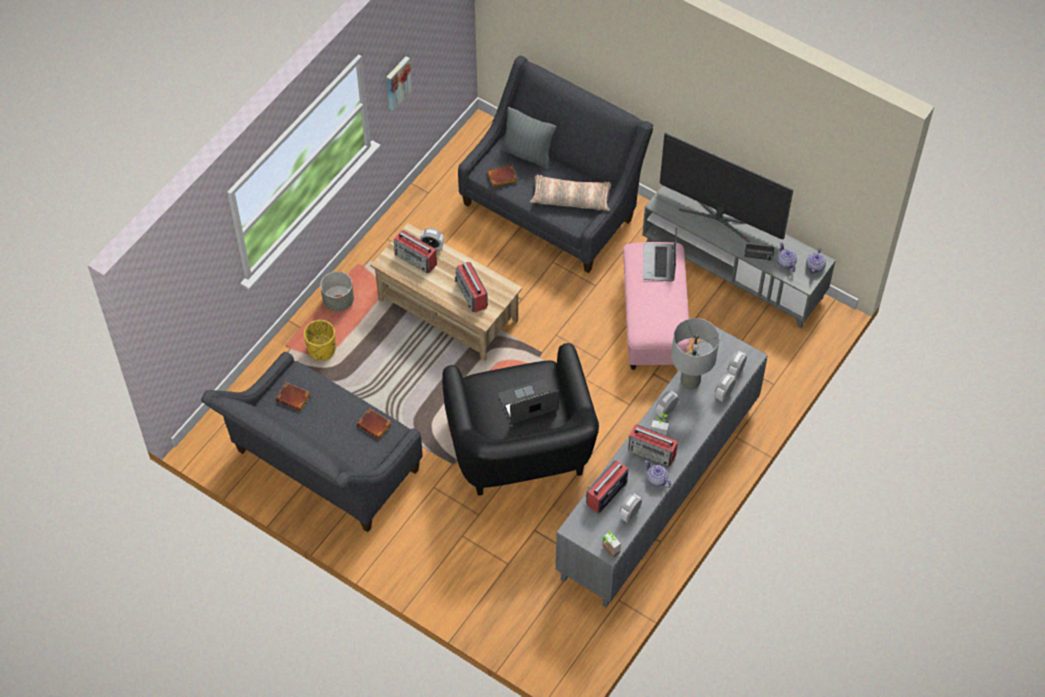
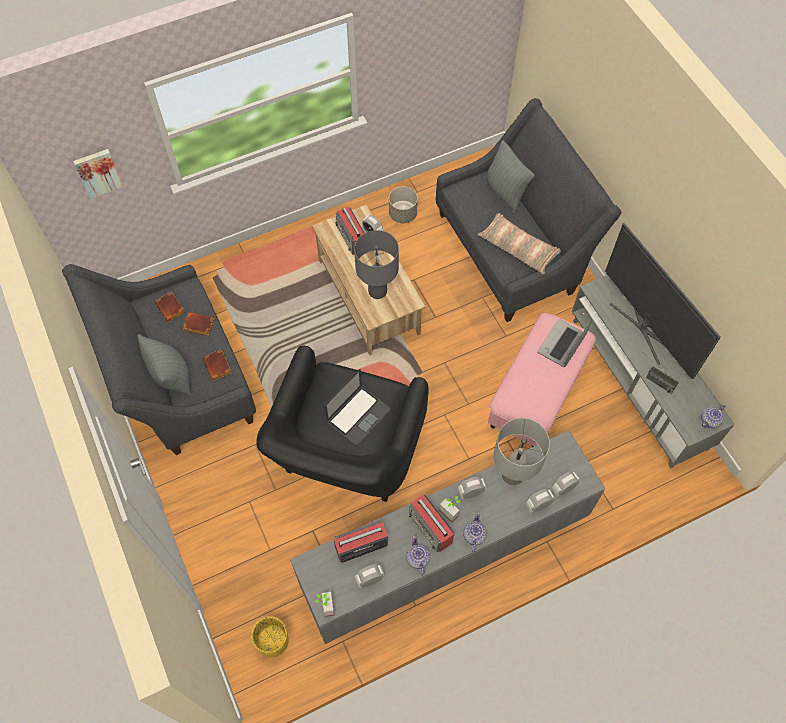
camera: 30 degrees right, 5 degrees up
yellow planter [304,320,336,361] -> yellow planter moved to [251,616,289,657]
grey planter [320,271,354,312] -> grey planter moved to [389,187,418,223]
picture [386,57,412,111] -> picture moved to [73,149,124,198]
radio [455,262,488,313] -> grey table lamp [354,230,399,299]
brown book [487,165,518,188] -> brown book moved to [182,312,215,336]
laptop [498,379,559,424] -> laptop turned 120 degrees clockwise [324,369,390,445]
teapot [777,243,797,272] -> teapot moved to [463,512,487,552]
none -> grey pillow [137,334,192,396]

